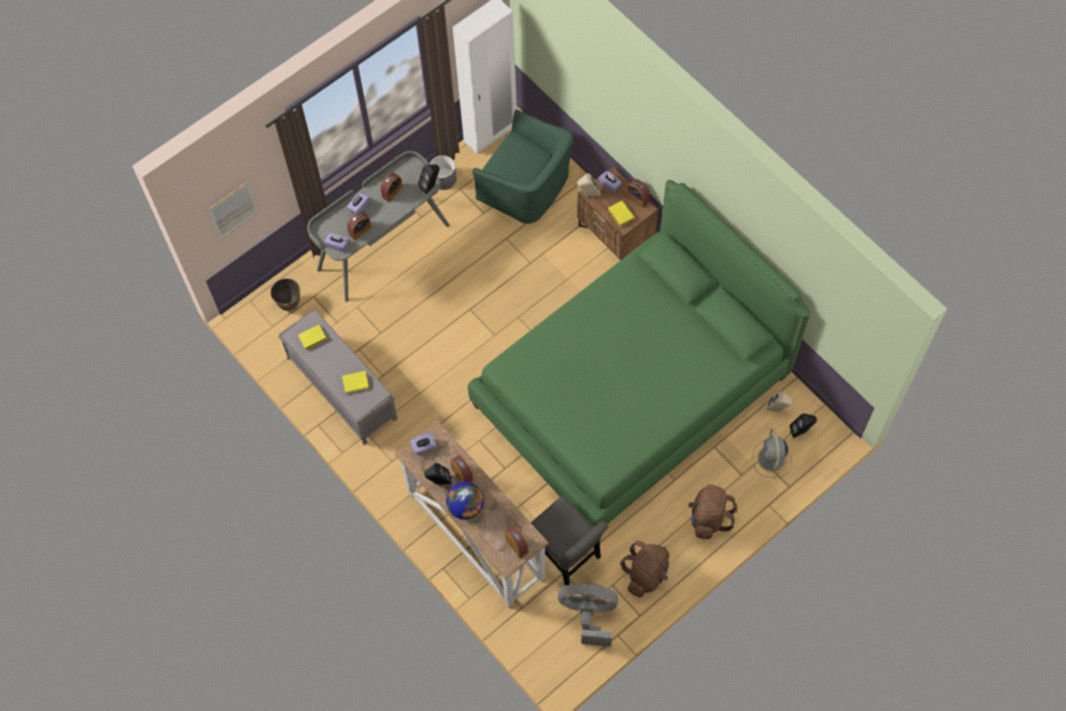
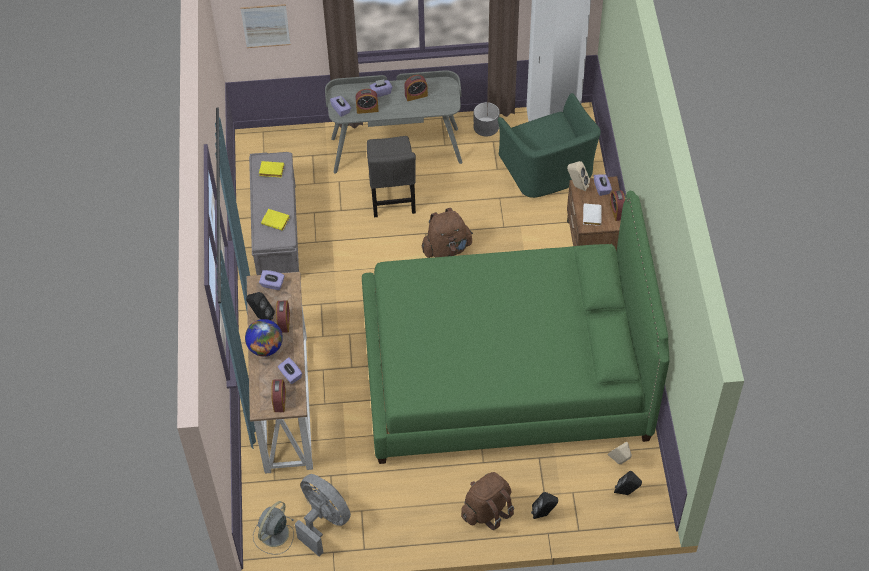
camera: 35 degrees right, 10 degrees down
planter [270,278,300,311] -> none
black speaker [418,164,439,194] -> black speaker moved to [531,492,558,519]
grey chair [531,496,608,585] -> grey chair moved to [367,136,416,218]
yellow book [608,201,635,227] -> white book [583,203,602,226]
brown backpack [620,541,670,598] -> brown backpack moved to [422,208,473,258]
grey fan [752,429,792,478] -> grey fan moved to [253,501,294,555]
none -> purple tissue box [278,357,302,384]

